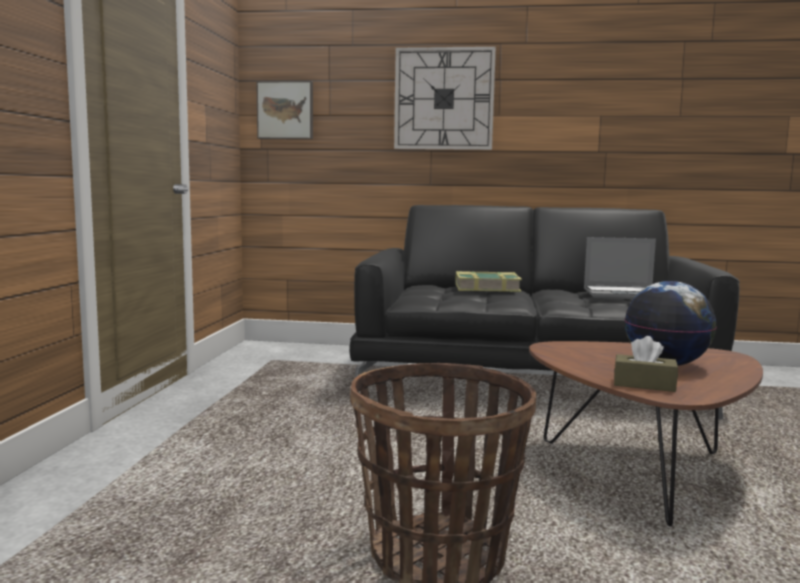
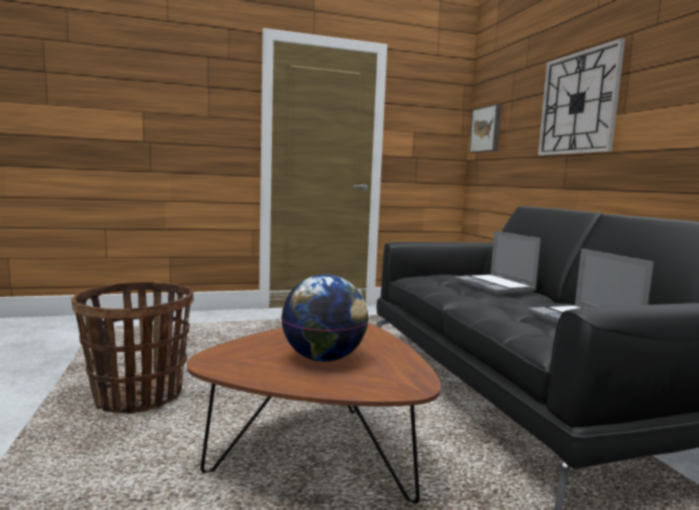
camera: 65 degrees right, 0 degrees up
book [455,271,522,292] -> laptop [455,231,541,294]
brown tissue box [614,336,678,392] -> none

